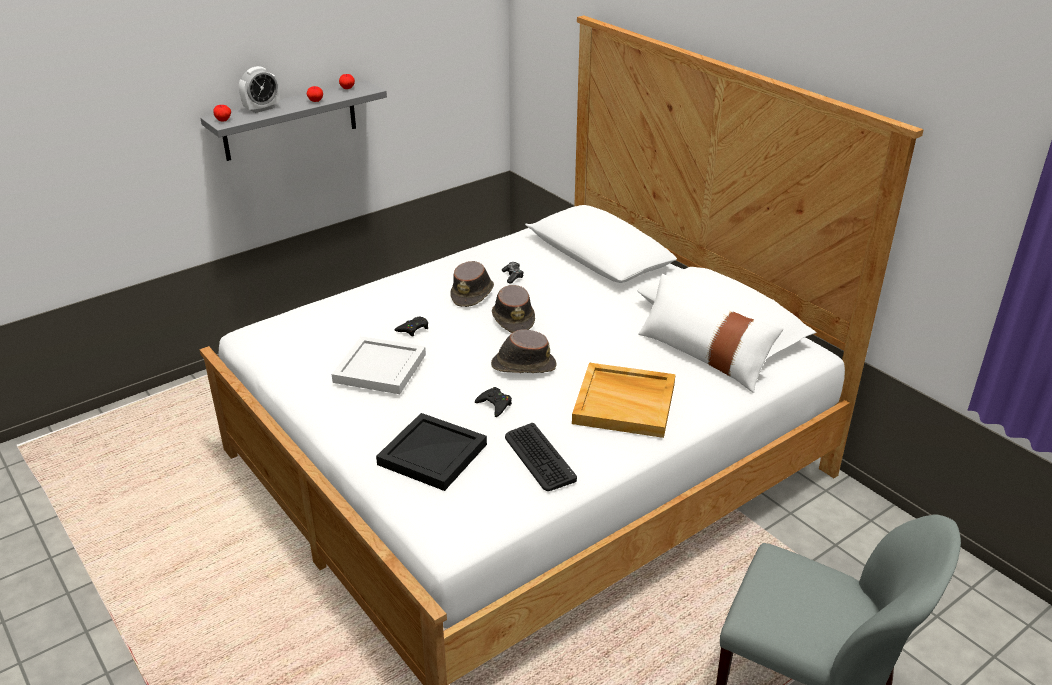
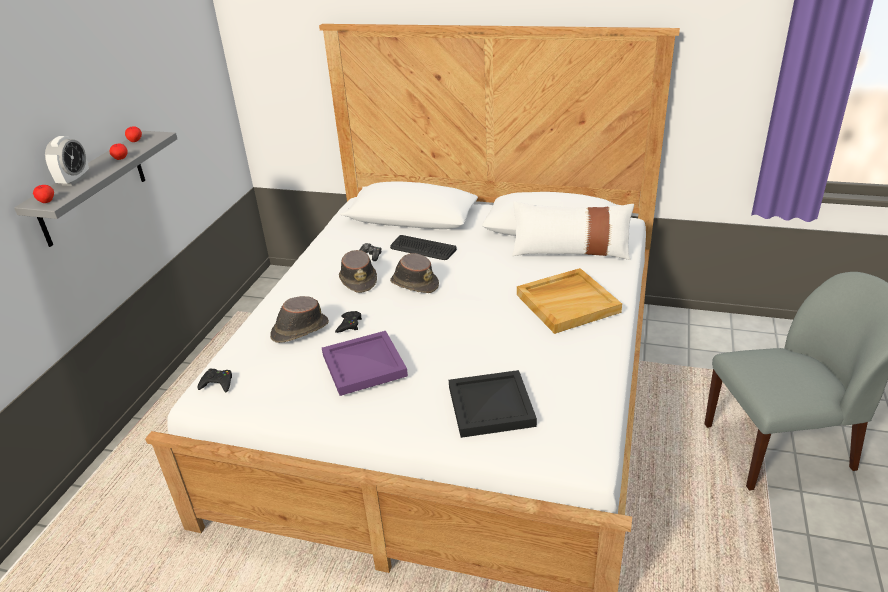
camera: 35 degrees left, 0 degrees up
white tray [332,336,426,394] -> purple tray [322,331,408,396]
black game controller [475,387,512,417] -> black game controller moved to [197,368,232,392]
brown hat [491,329,556,373] -> brown hat moved to [270,296,329,343]
keyboard [505,423,577,491] -> keyboard moved to [390,235,457,260]

